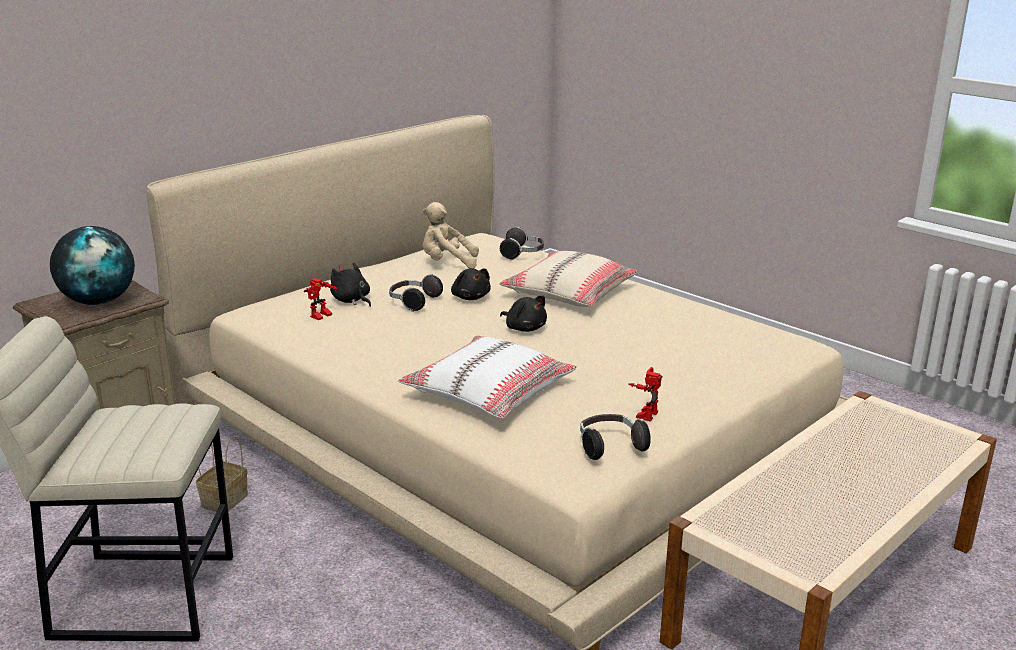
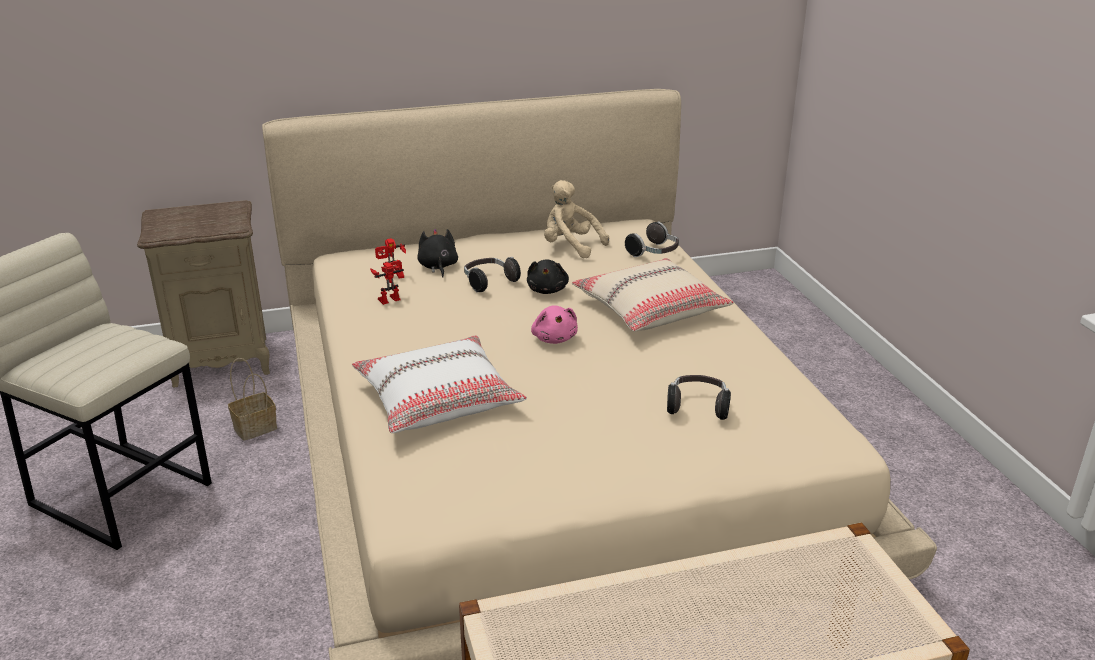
camera: 30 degrees right, 5 degrees up
globe [50,226,135,305] -> none
black plush toy [500,296,547,332] -> pink plush toy [531,305,578,344]
headphones [580,414,651,460] -> headphones moved to [667,375,731,420]
toy robot [628,367,663,421] -> toy robot moved to [370,260,404,305]

